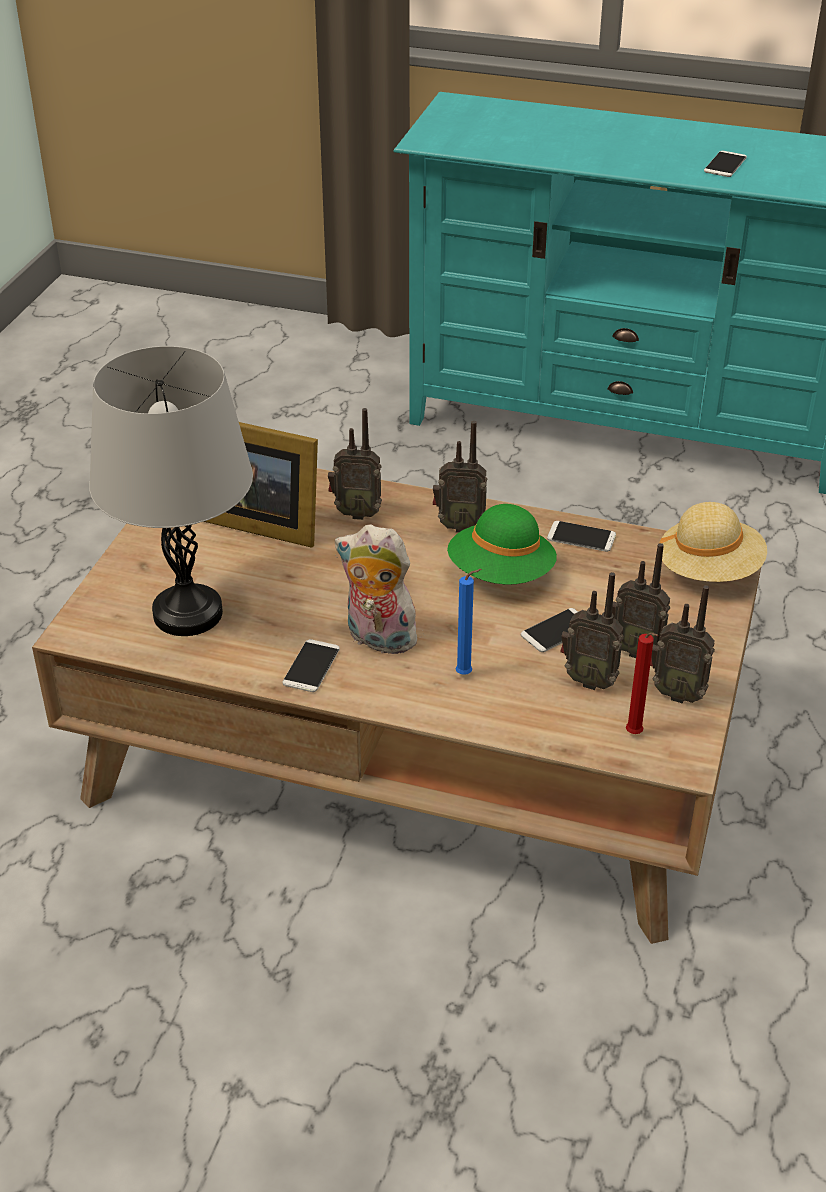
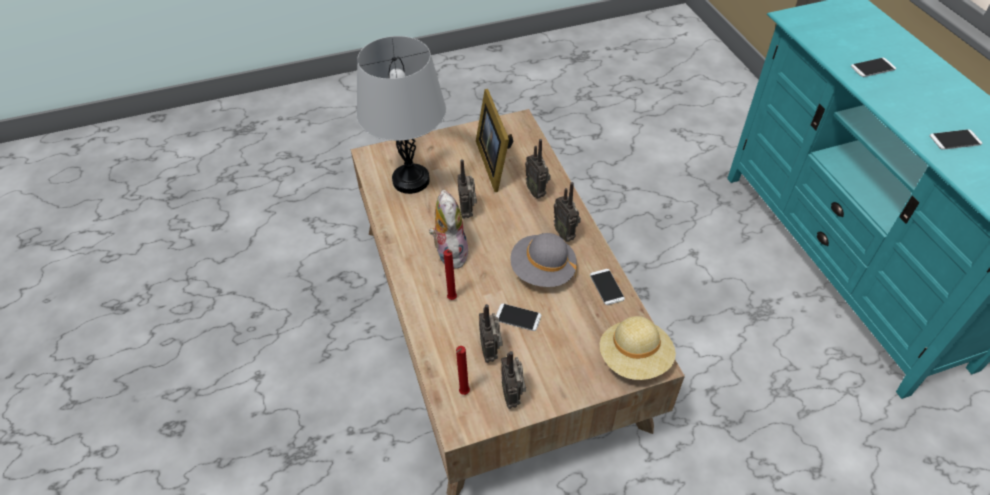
camera: 55 degrees right, 10 degrees up
phone [283,639,340,692] -> phone moved to [851,58,896,77]
green hat [447,504,557,585] -> grey hat [510,233,577,287]
blue candle [455,569,482,675] -> red candle [444,250,457,300]
radio [612,543,670,658] -> radio moved to [458,159,477,219]

